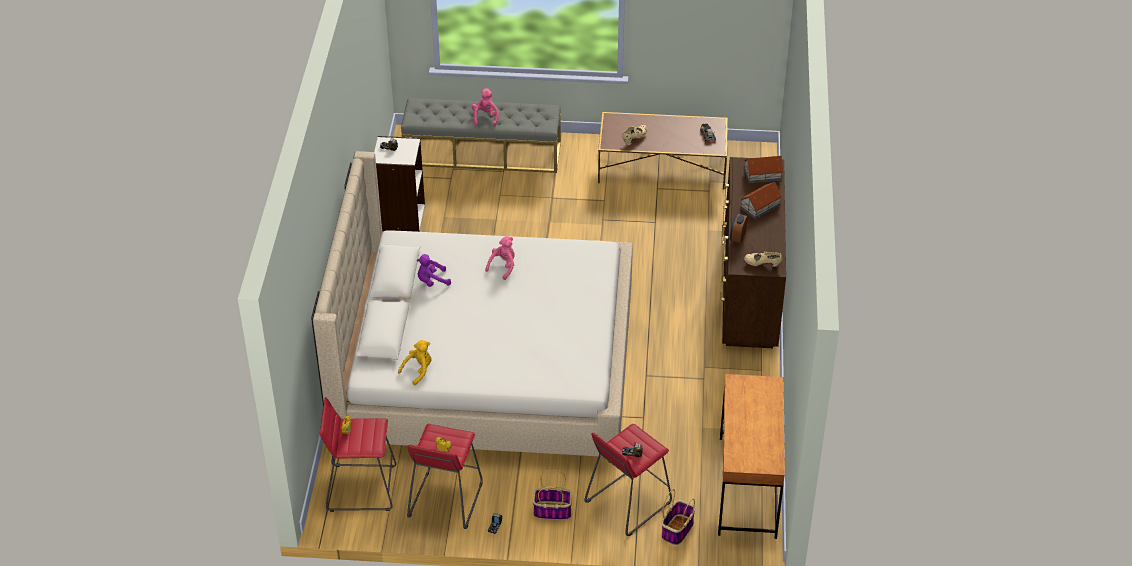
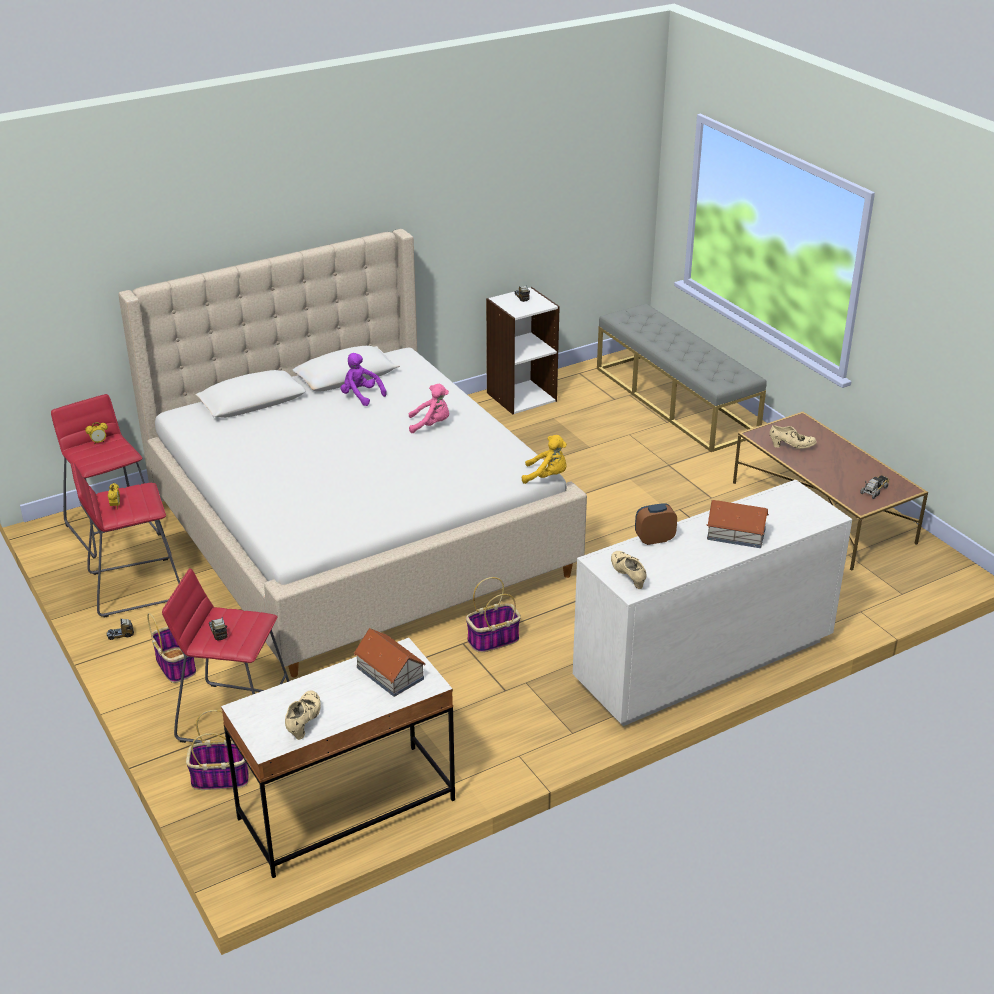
camera: 55 degrees right, 10 degrees down
yellow plush toy [398,340,432,385] -> yellow plush toy moved to [522,435,567,484]
pink plush toy [472,88,499,127] -> none
brown desk [718,374,785,539] -> white desk [221,638,455,878]
brown dresser [720,157,786,348] -> white dresser [573,480,852,726]
toy house [744,156,783,183] -> toy house moved to [353,628,426,697]
none -> beige shoe [285,691,321,740]
none -> basket [466,577,521,653]

